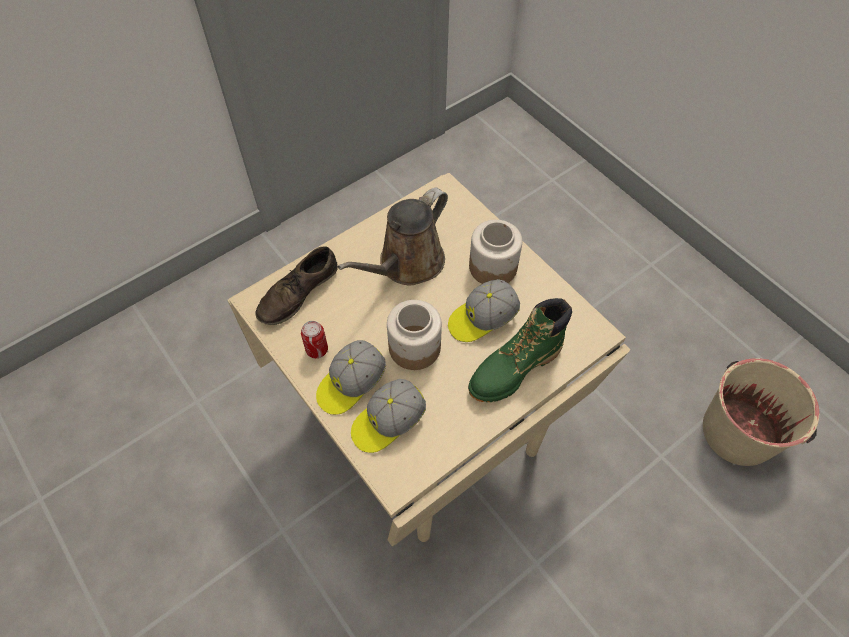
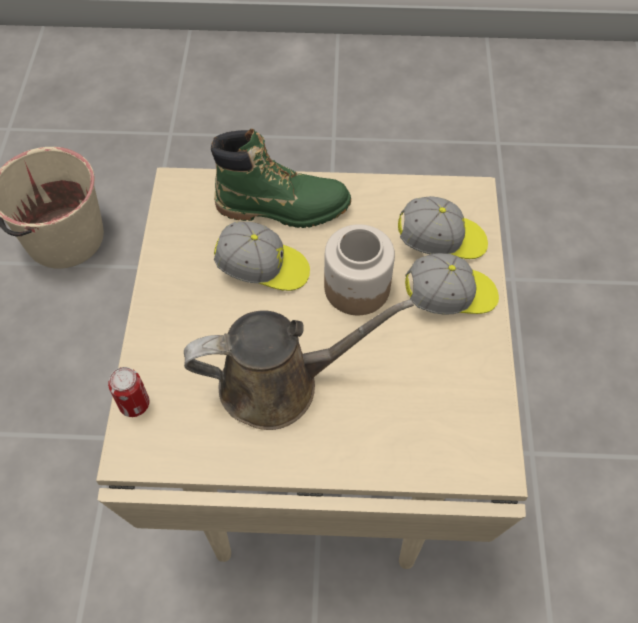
camera: 140 degrees left, 0 degrees up
brown shoe [255,247,338,325] -> none
can [301,321,328,358] -> can moved to [108,367,150,417]
jar [469,220,522,284] -> none

